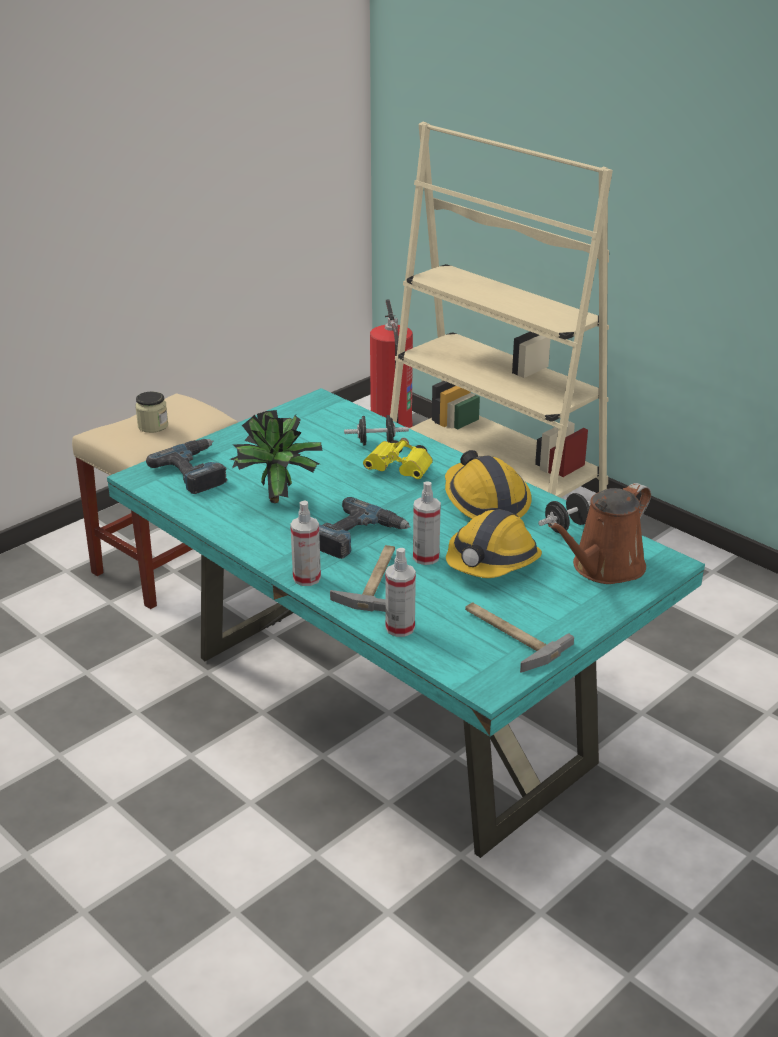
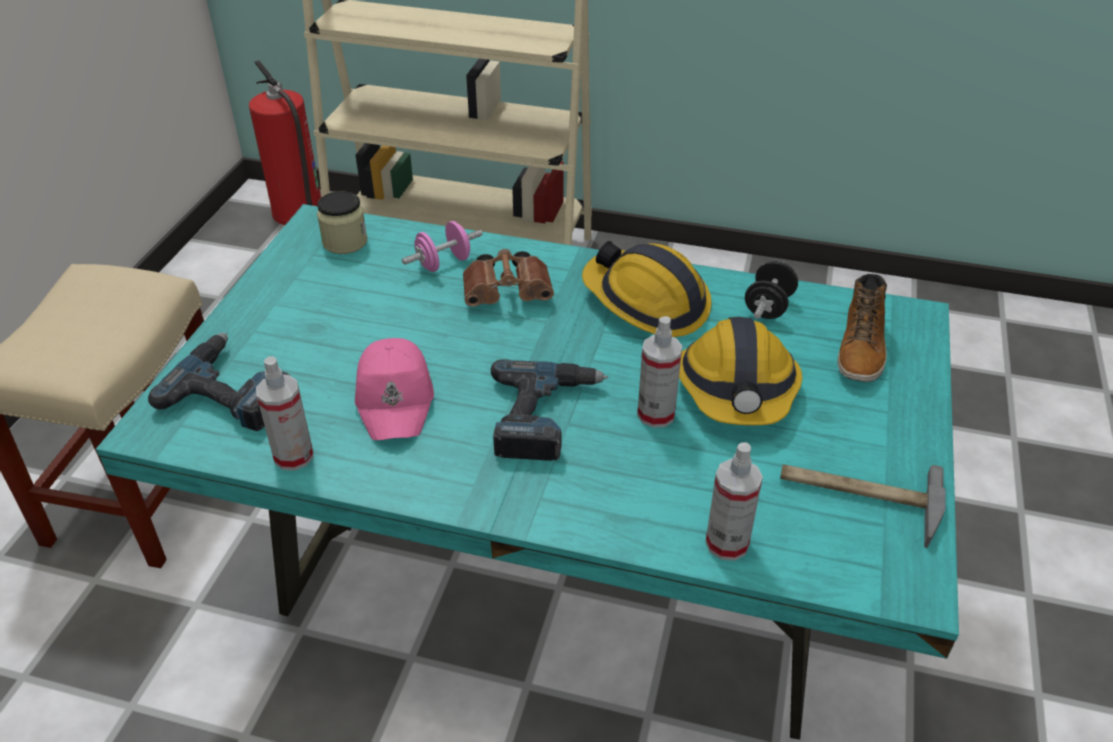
camera: 30 degrees left, 10 degrees up
jar [135,392,168,433] -> jar moved to [317,191,367,254]
potted plant [230,410,323,503] -> pink cap [355,338,434,440]
spray bottle [290,501,321,586] -> spray bottle moved to [256,356,314,471]
hammer [330,545,395,612] -> none
black dumbbell [344,415,409,446] -> pink dumbbell [402,221,482,272]
yellow binoculars [363,438,433,479] -> brown binoculars [463,249,554,307]
brown watering can [548,483,651,584] -> boot [837,274,887,382]

